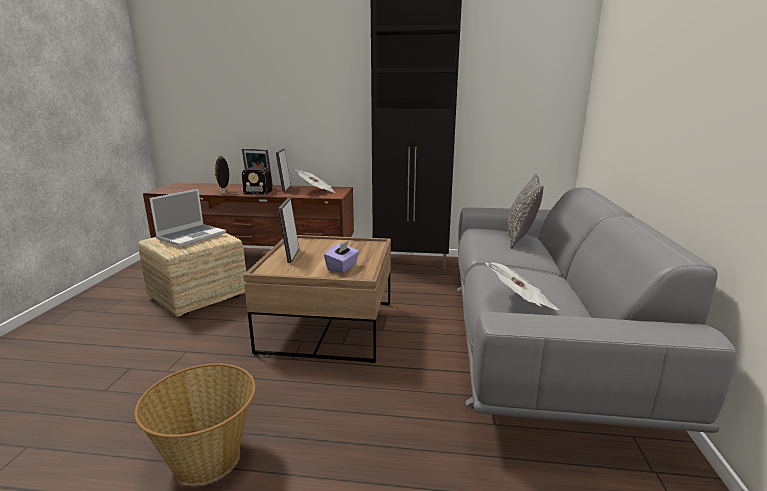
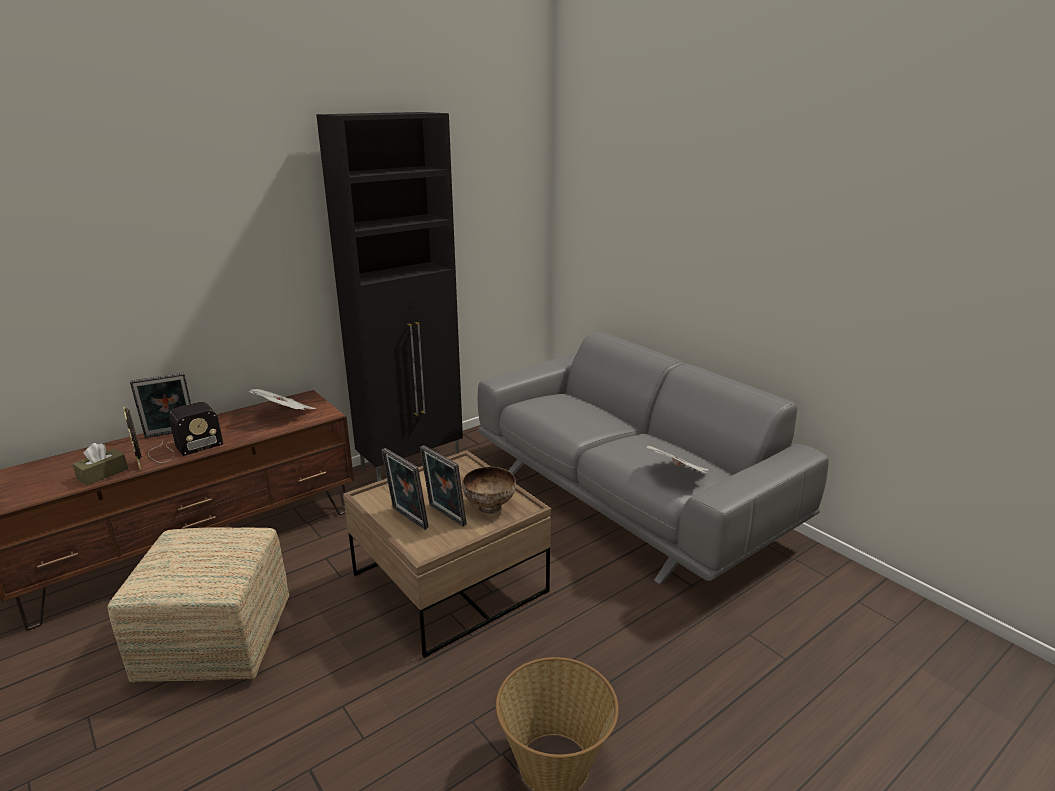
camera: 45 degrees left, 5 degrees up
laptop [149,189,226,247] -> none
picture frame [276,149,291,192] -> picture frame moved to [420,445,467,527]
purple tissue box [324,241,359,273] -> bowl [462,467,516,514]
pillow [507,174,544,248] -> none
none -> brown tissue box [72,443,128,486]

